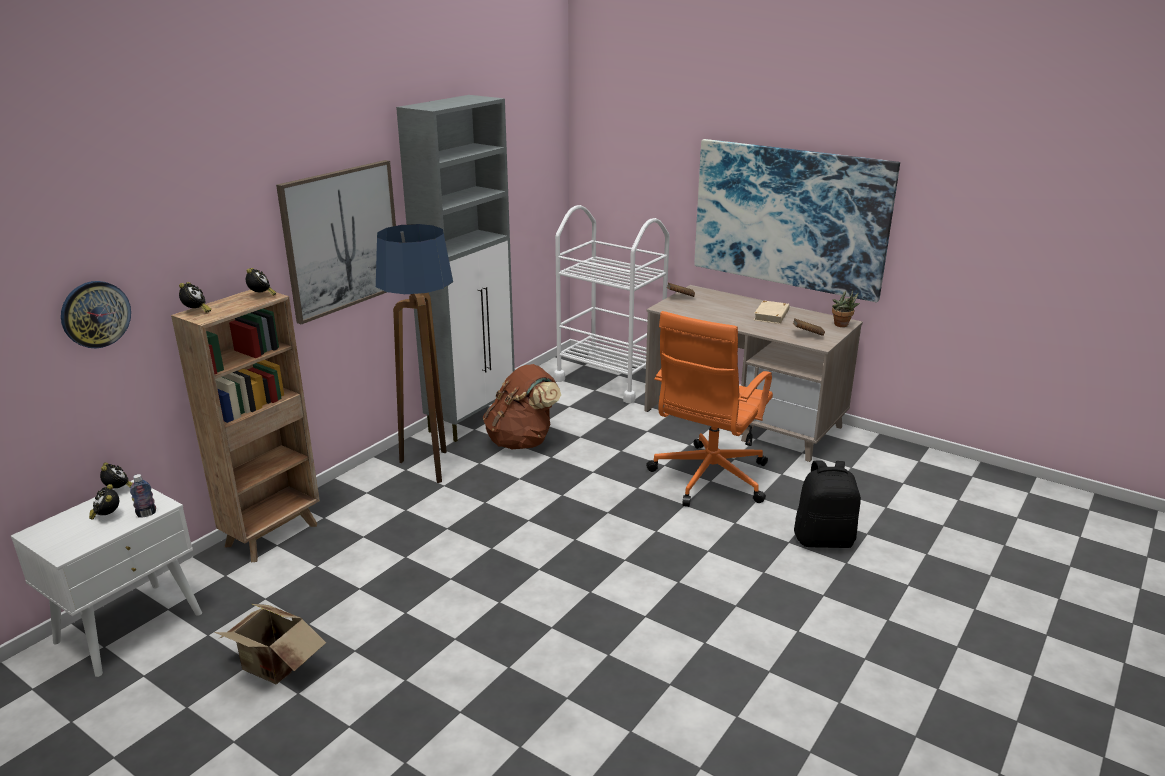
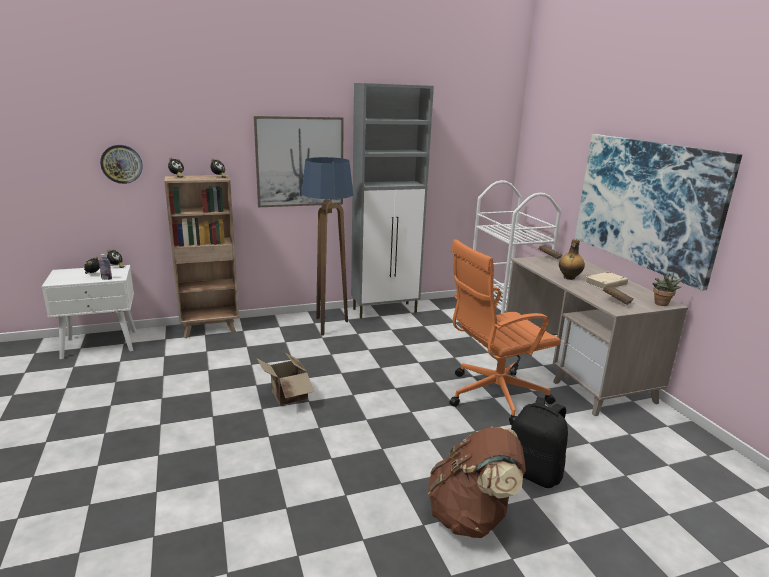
camera: 35 degrees right, 5 degrees down
cardboard box [214,604,326,684] -> cardboard box moved to [256,353,314,405]
brown backpack [483,364,561,450] -> brown backpack moved to [428,427,526,538]
none -> bottle [559,239,585,280]

